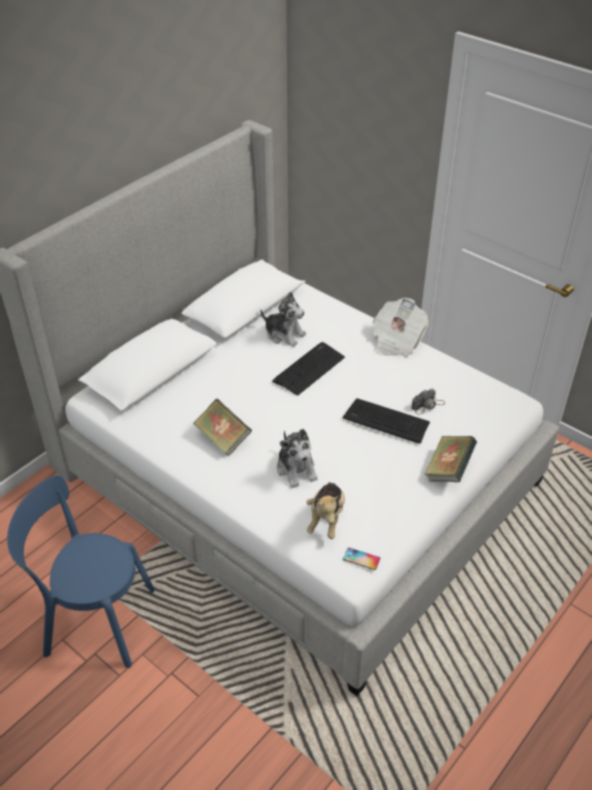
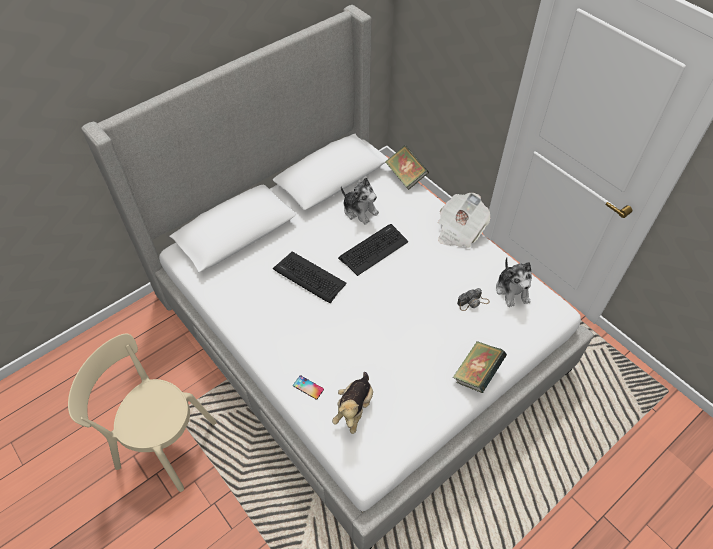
camera: 10 degrees right, 10 degrees up
blue chair [7,475,155,668] -> beige chair [68,333,216,492]
book [193,399,252,457] -> book moved to [385,145,429,190]
plush toy [277,429,318,488] -> plush toy moved to [496,257,532,307]
keyboard [342,398,430,444] -> keyboard moved to [273,252,347,303]
phone [343,548,380,570] -> phone moved to [293,375,324,400]

